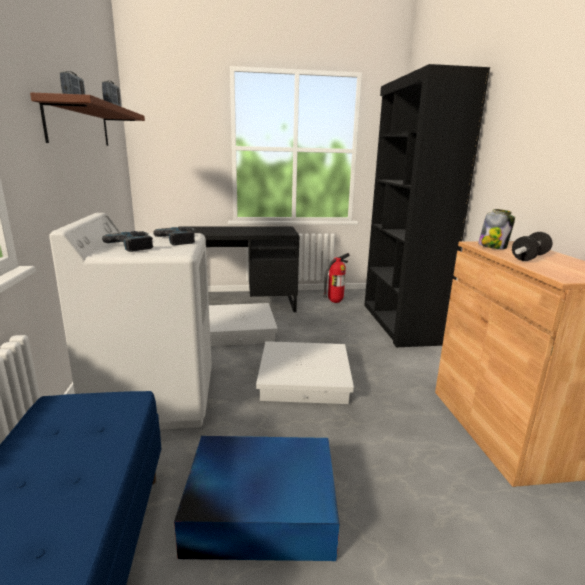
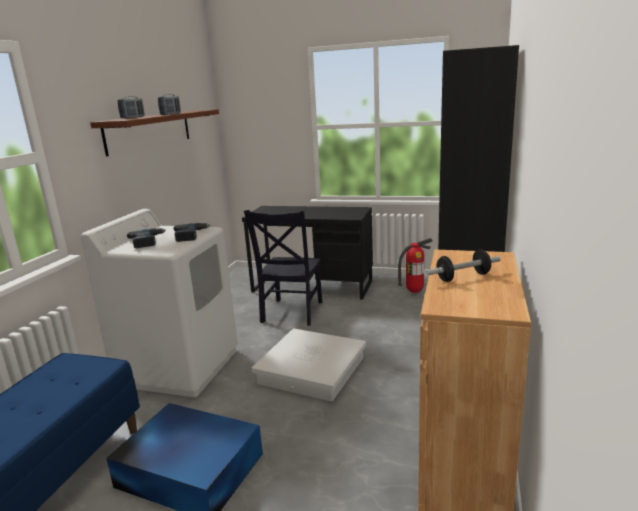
camera: 25 degrees right, 0 degrees up
white storage box [209,303,278,346] -> black chair [244,210,322,326]
jar [478,209,515,249] -> none

